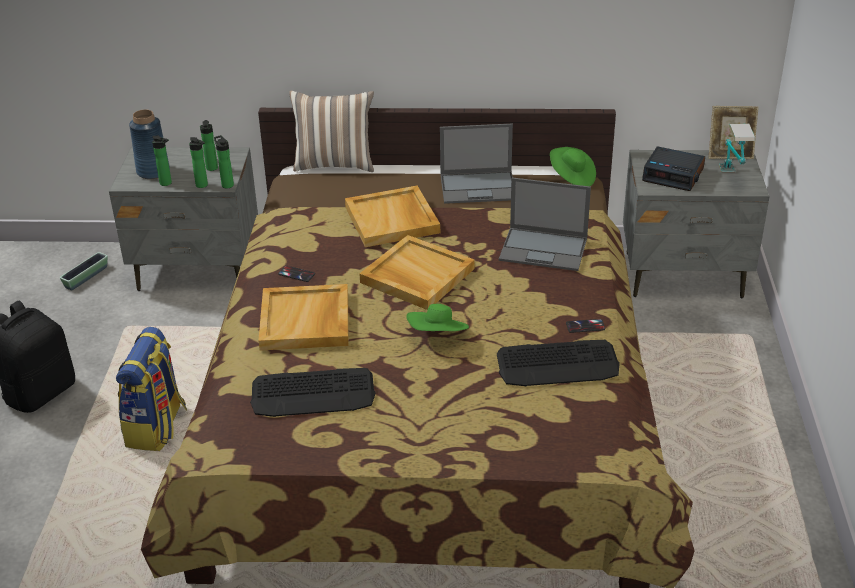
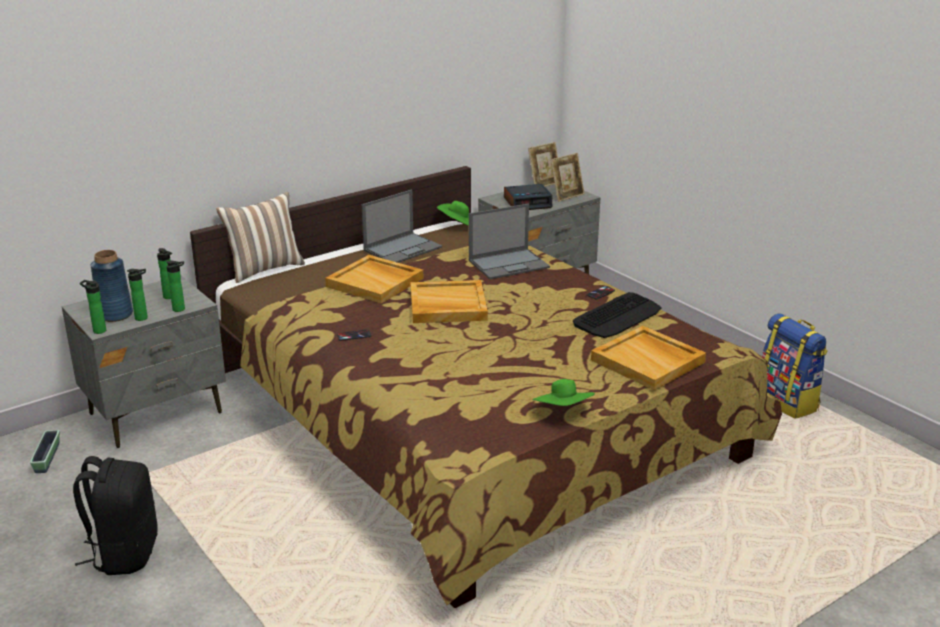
camera: 40 degrees left, 10 degrees down
backpack [116,327,187,451] -> backpack moved to [762,314,828,419]
bottle [214,135,234,189] -> bottle moved to [80,280,106,334]
keyboard [250,368,376,417] -> none
beige tray [258,284,349,351] -> beige tray moved to [591,326,706,390]
green hat [406,304,469,331] -> green hat moved to [532,379,595,406]
table lamp [719,124,755,173] -> picture frame [551,153,585,202]

